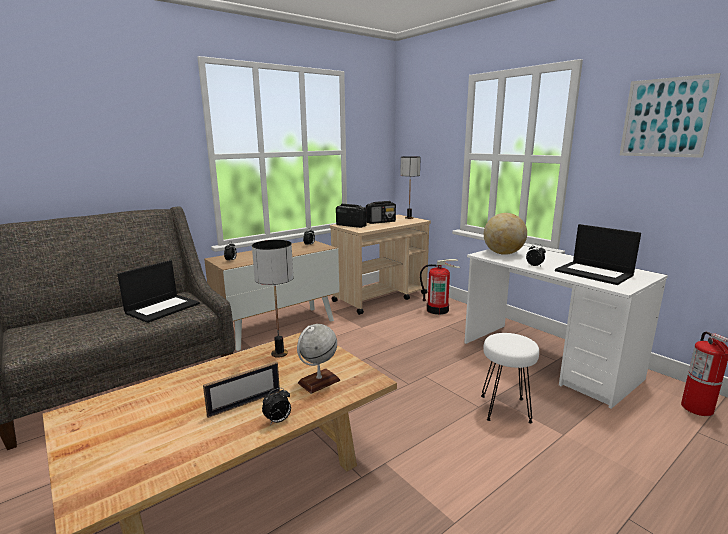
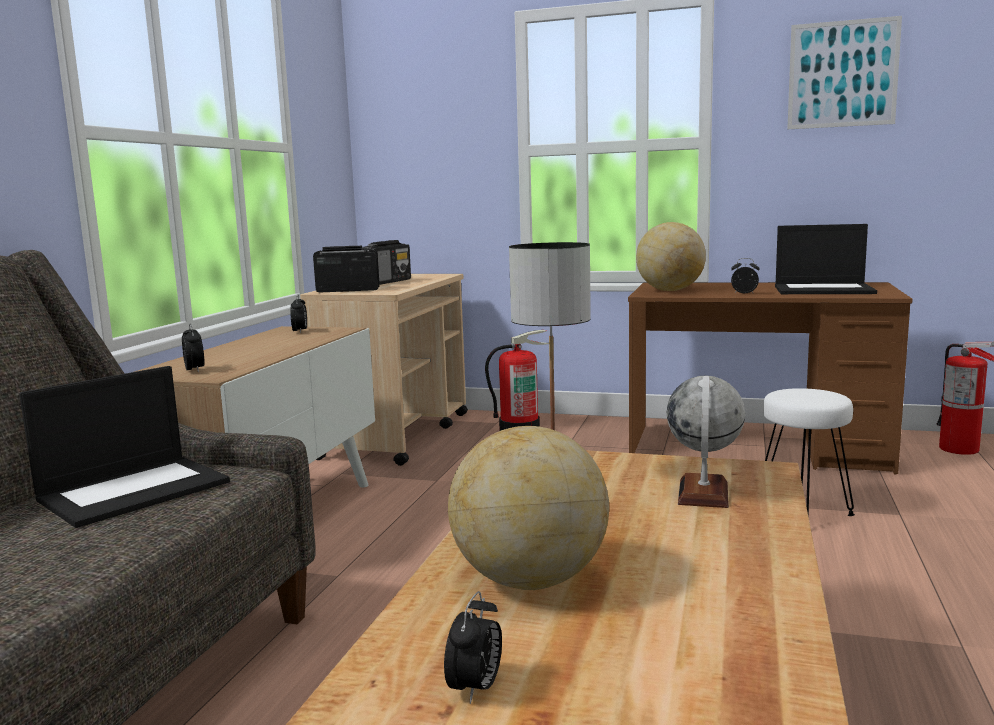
camera: 35 degrees left, 5 degrees down
laptop [117,260,200,323] -> laptop turned 45 degrees clockwise [19,366,230,528]
picture frame [203,362,280,418] -> none
alarm clock [262,388,291,425] -> alarm clock moved to [444,591,502,704]
table lamp [400,156,421,219] -> none
white desk [464,245,668,409] -> brown desk [628,282,912,475]
none -> globe [448,426,609,590]

